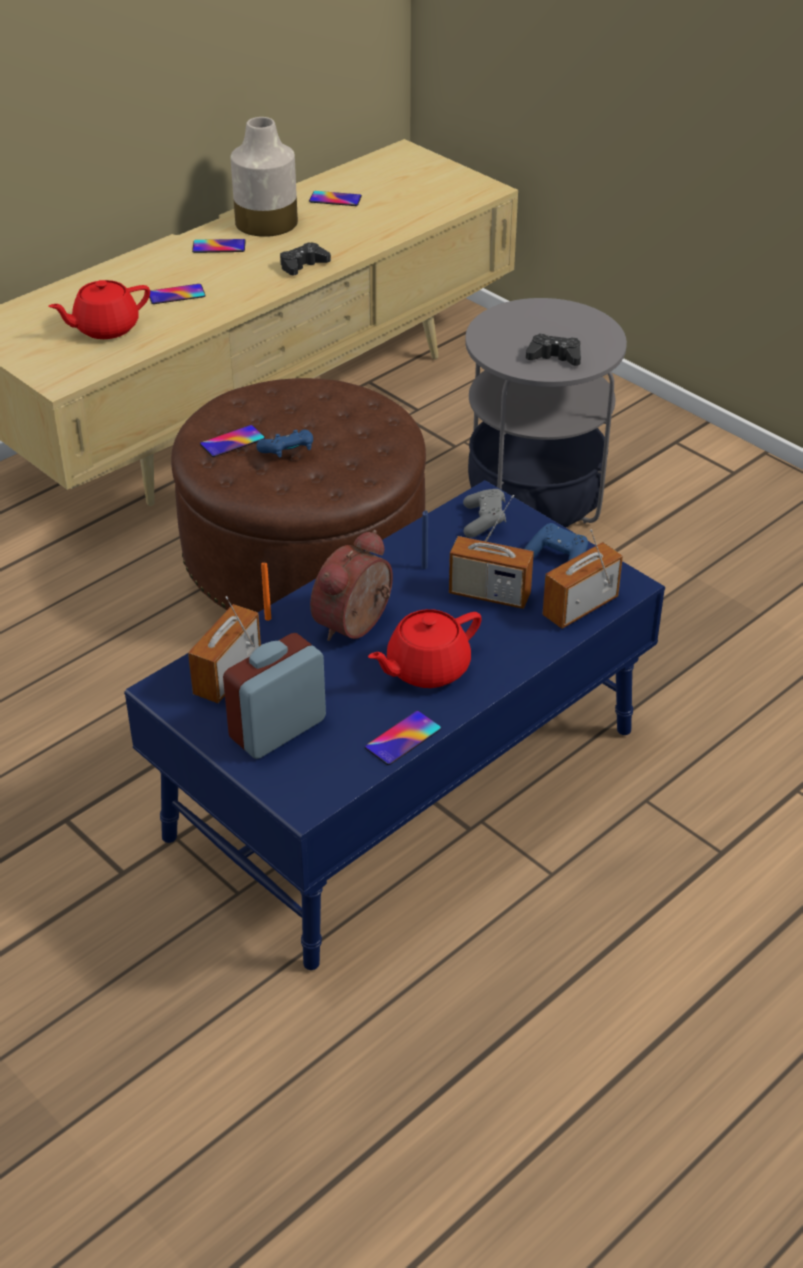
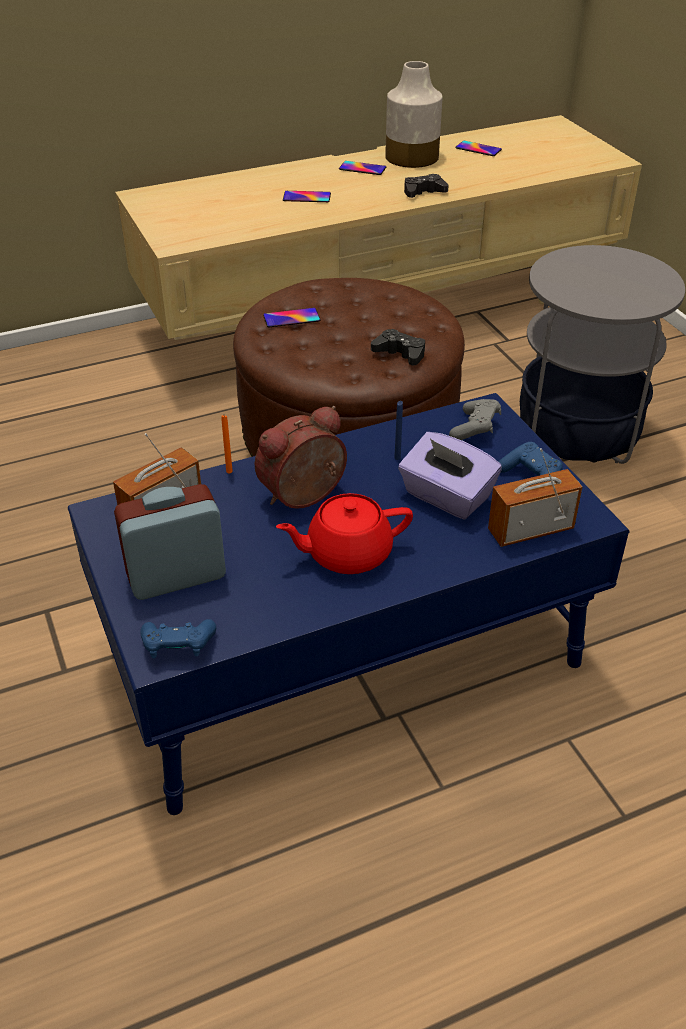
camera: 20 degrees right, 0 degrees up
red teapot [48,280,150,339] -> none
blue game controller [256,429,313,457] -> blue game controller moved to [140,619,216,659]
phone [365,711,441,765] -> none
radio [449,495,534,609] -> purple tissue box [398,432,502,519]
black game controller [526,334,581,366] -> black game controller moved to [371,329,425,365]

